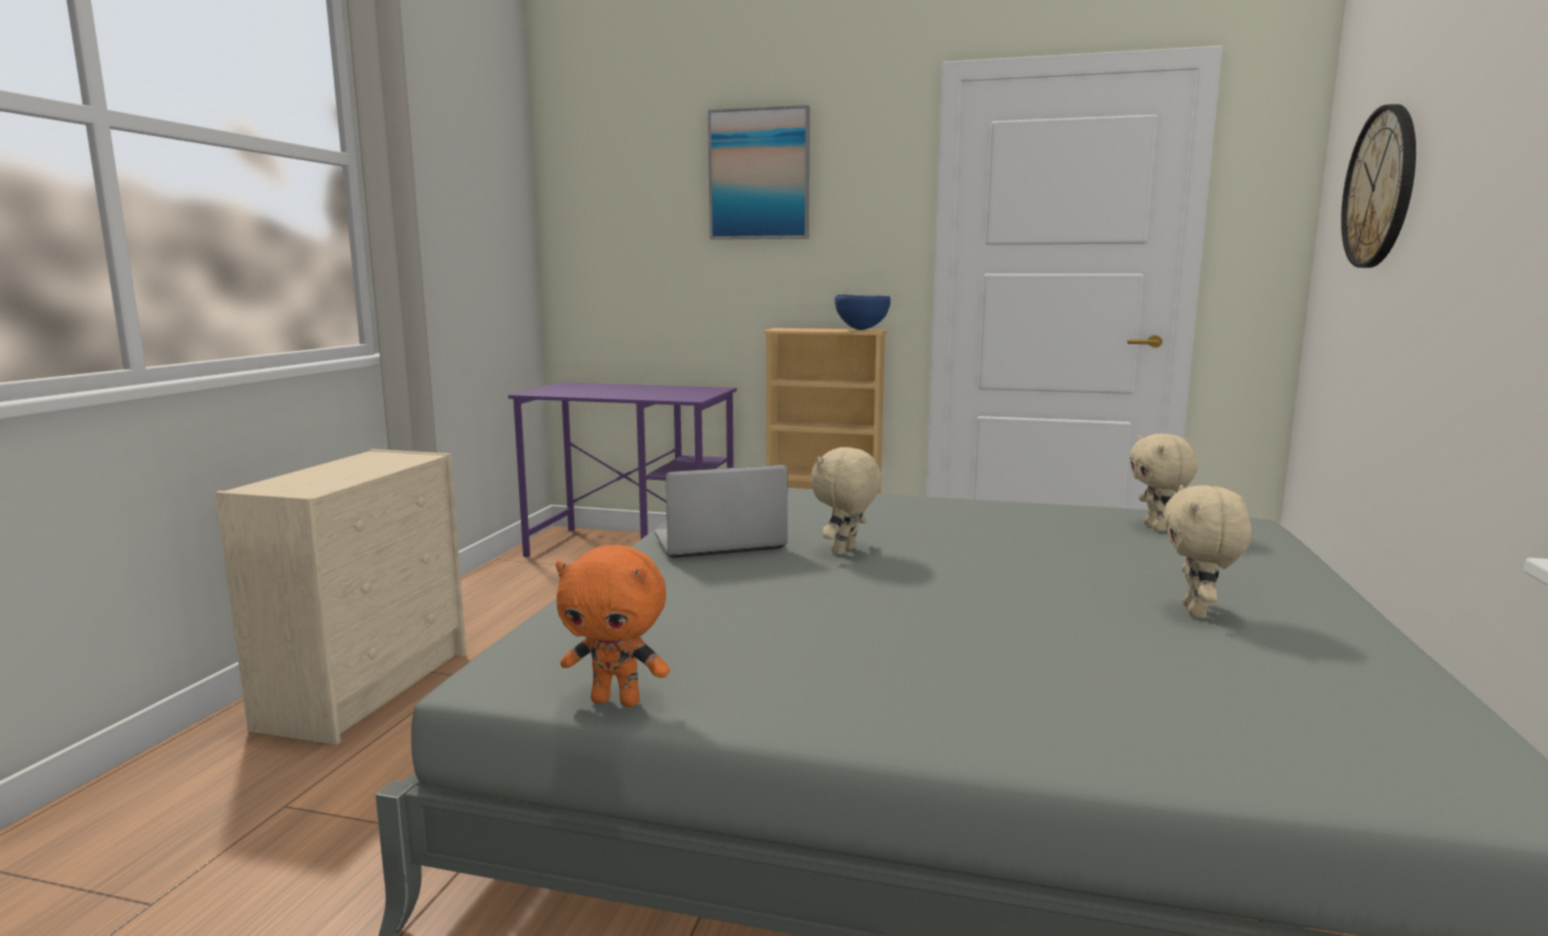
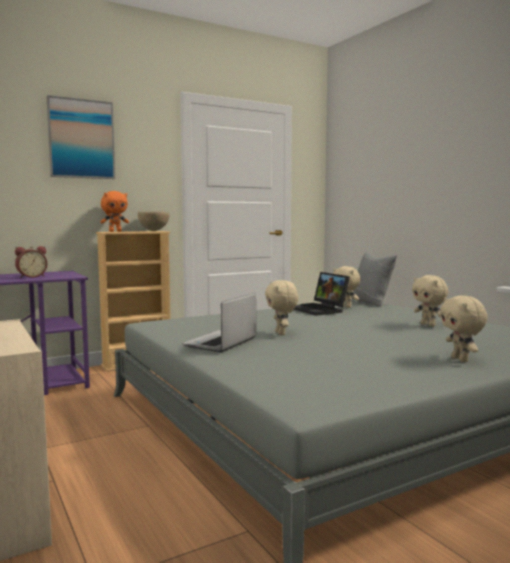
camera: 45 degrees left, 5 degrees down
orange plush toy [556,545,670,707] -> orange plush toy moved to [101,191,129,232]
blue bowl [835,295,891,330] -> brown bowl [138,211,170,231]
wall clock [1341,104,1416,268] -> none
none -> alarm clock [15,246,47,278]
none -> laptop [294,272,350,316]
none -> grey pillow [352,252,397,307]
none -> beige plush toy [440,296,488,362]

